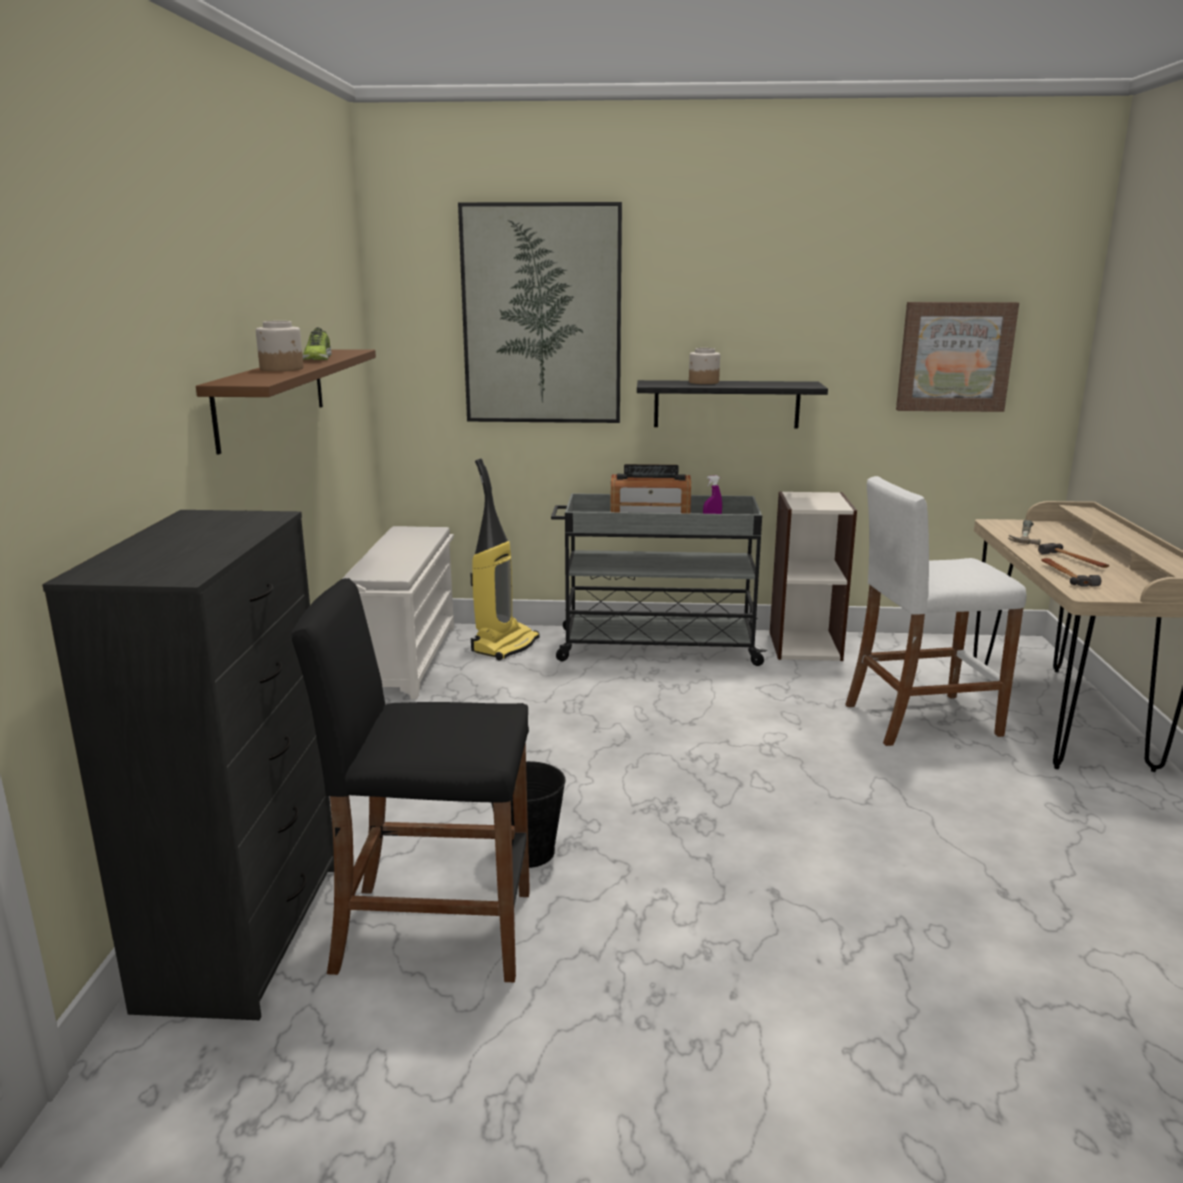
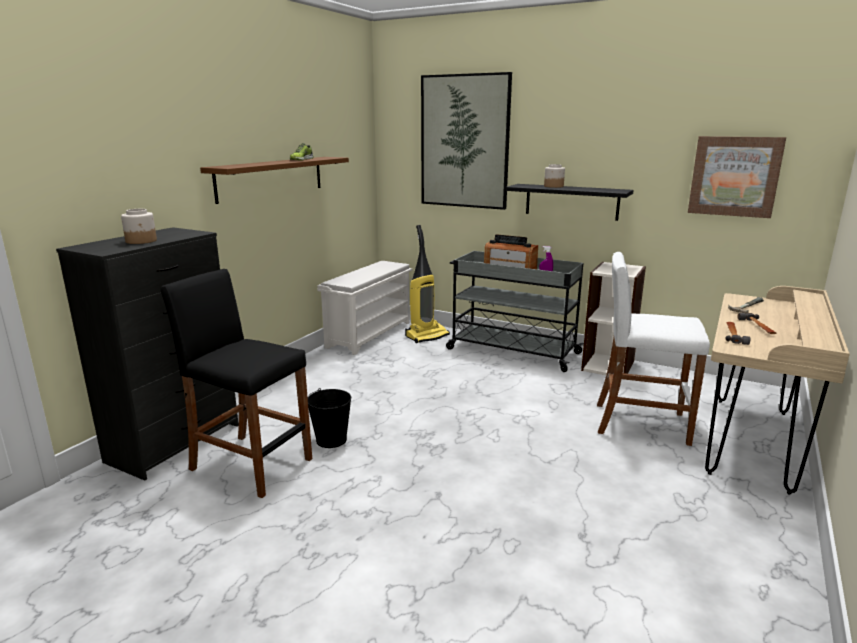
camera: 25 degrees right, 0 degrees up
jar [256,321,303,371] -> jar moved to [121,209,157,244]

